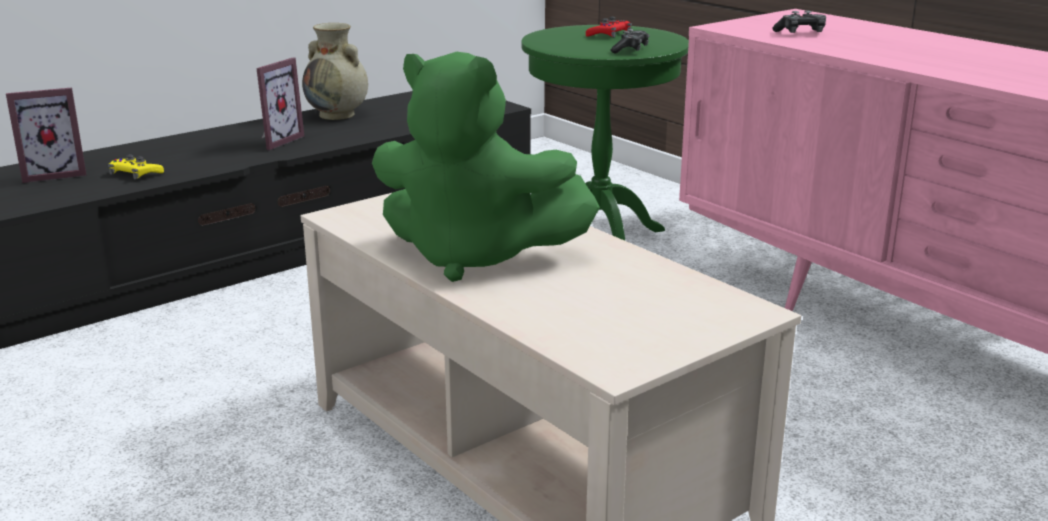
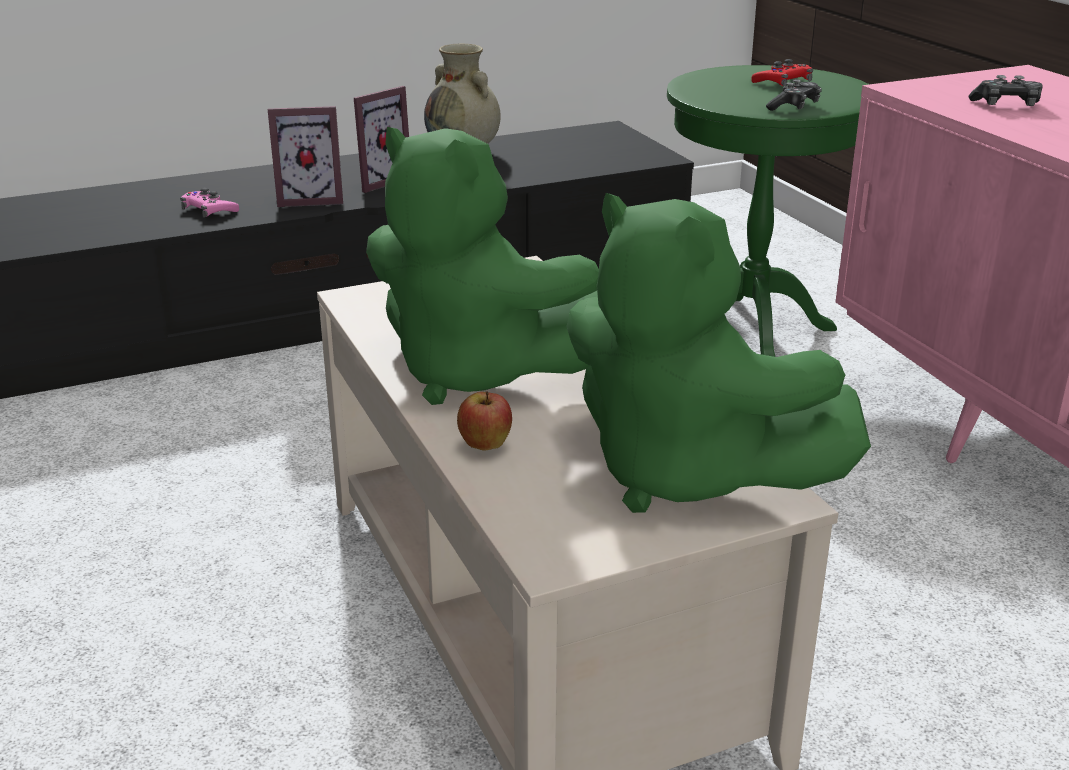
camera: 15 degrees right, 5 degrees up
picture frame [6,88,87,183] -> picture frame moved to [268,106,343,207]
yellow game controller [108,154,164,180] -> pink game controller [180,188,239,218]
none -> apple [457,391,512,451]
none -> green plush toy [567,193,871,513]

